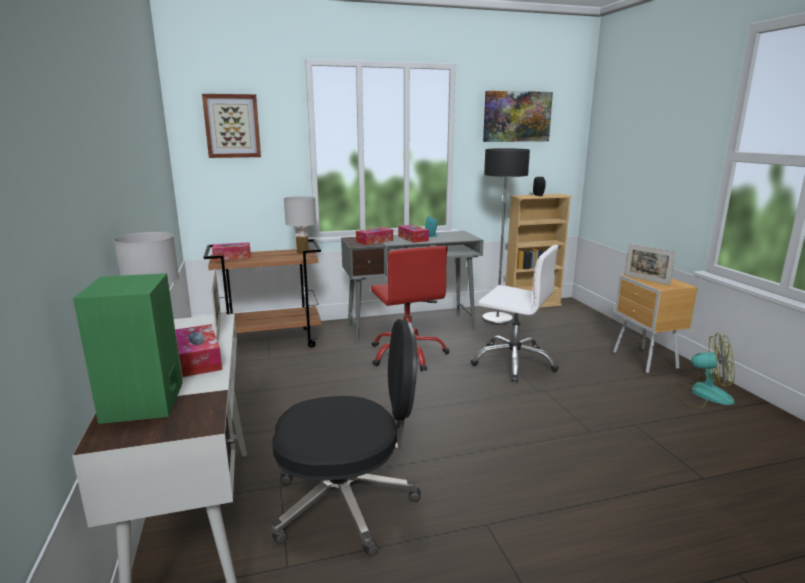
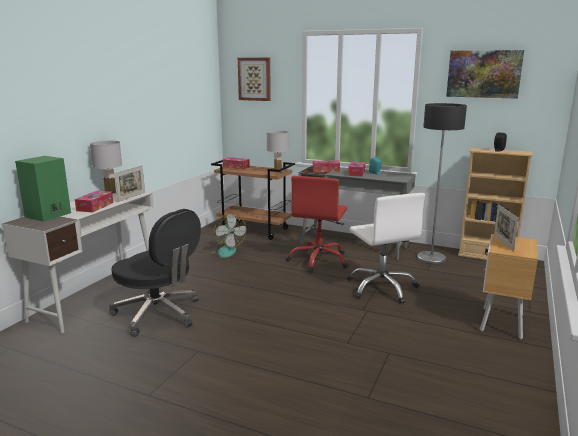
camera: 40 degrees right, 0 degrees up
fan [670,333,735,408] -> fan moved to [204,213,246,258]

